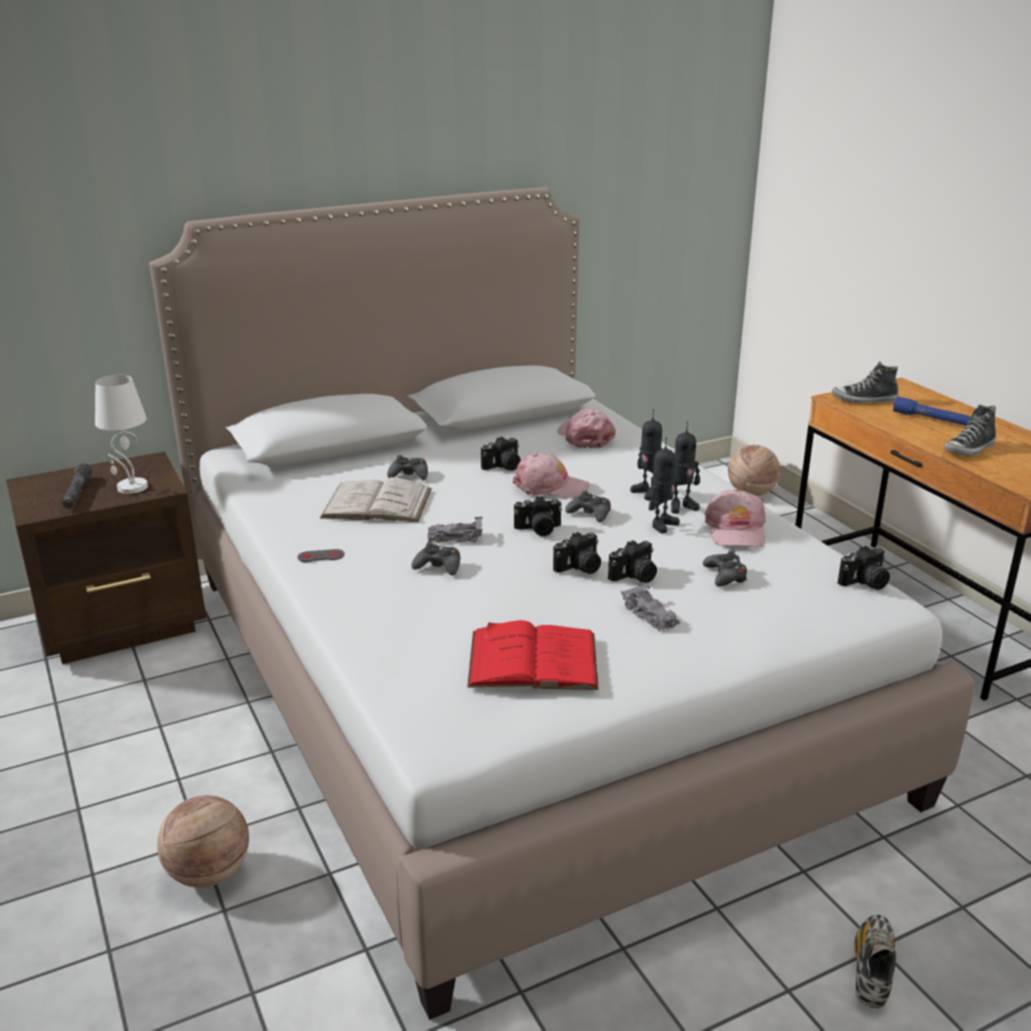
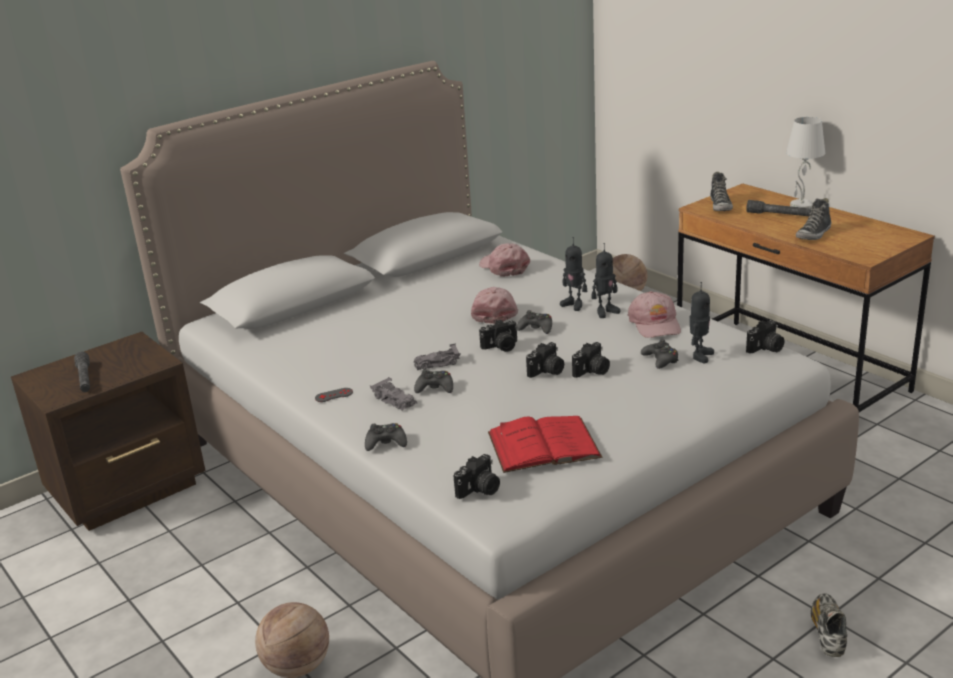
camera: 10 degrees left, 0 degrees up
white table lamp [95,375,148,494] -> white table lamp moved to [786,117,825,209]
white book [320,477,432,522] -> none
black game controller [387,455,428,480] -> black game controller moved to [365,423,407,451]
camera [481,437,521,471] -> camera moved to [454,454,500,499]
pink cap [513,453,589,499] -> pink cap turned 90 degrees counterclockwise [471,287,518,324]
grey toy car [621,583,680,631] -> grey toy car moved to [370,377,417,411]
toy robot [649,438,680,534] -> toy robot moved to [689,282,714,364]
shoe [832,361,898,404] -> shoe turned 75 degrees counterclockwise [710,172,733,211]
blue flashlight [893,397,971,426] -> grey flashlight [746,200,811,216]

